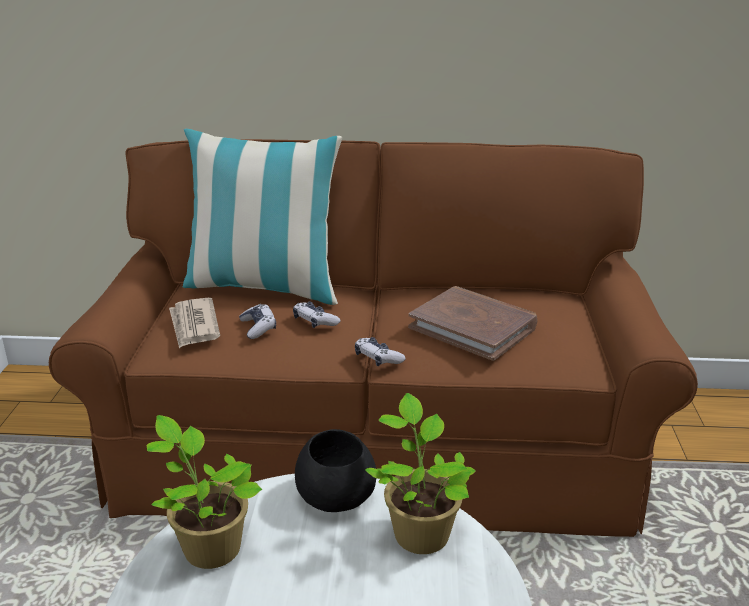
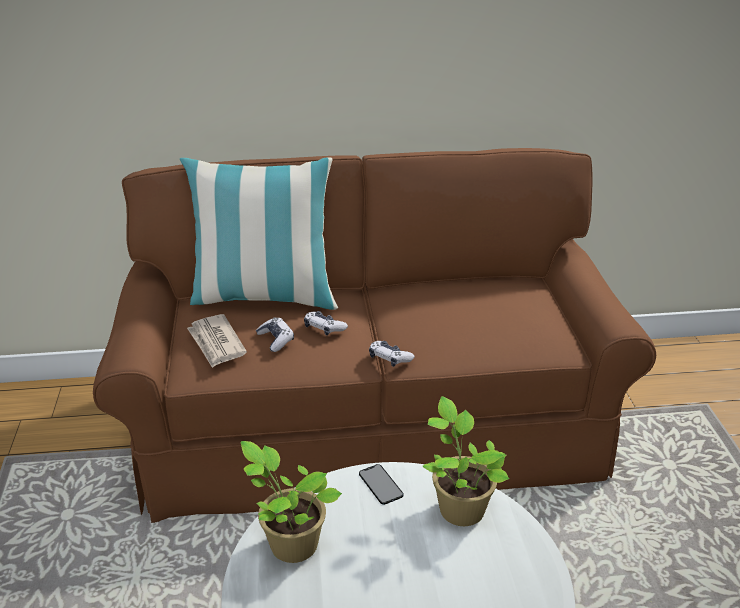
camera: 10 degrees left, 5 degrees up
black bowl [295,429,376,512] -> phone [359,464,404,505]
brown book [408,286,537,361] -> none

